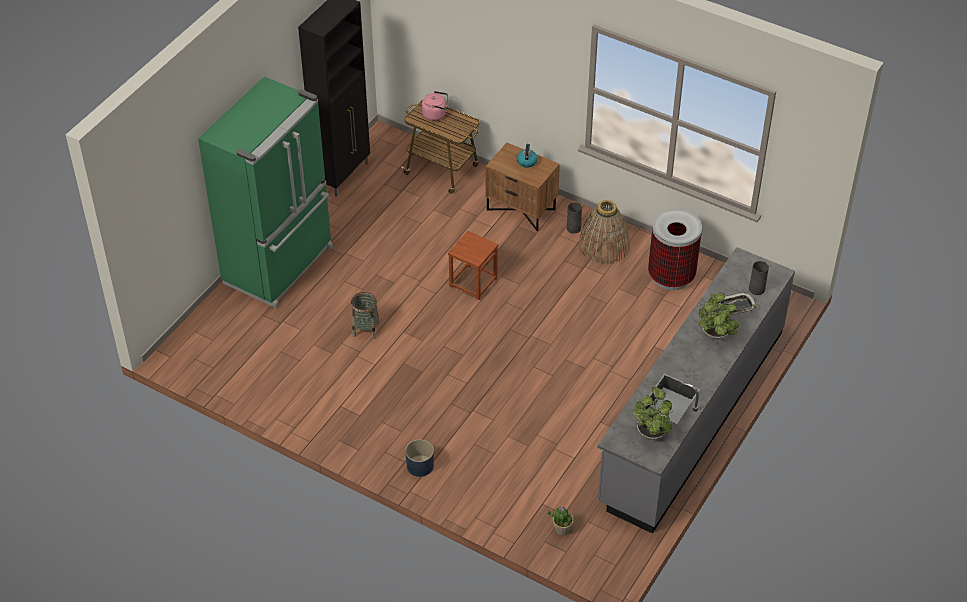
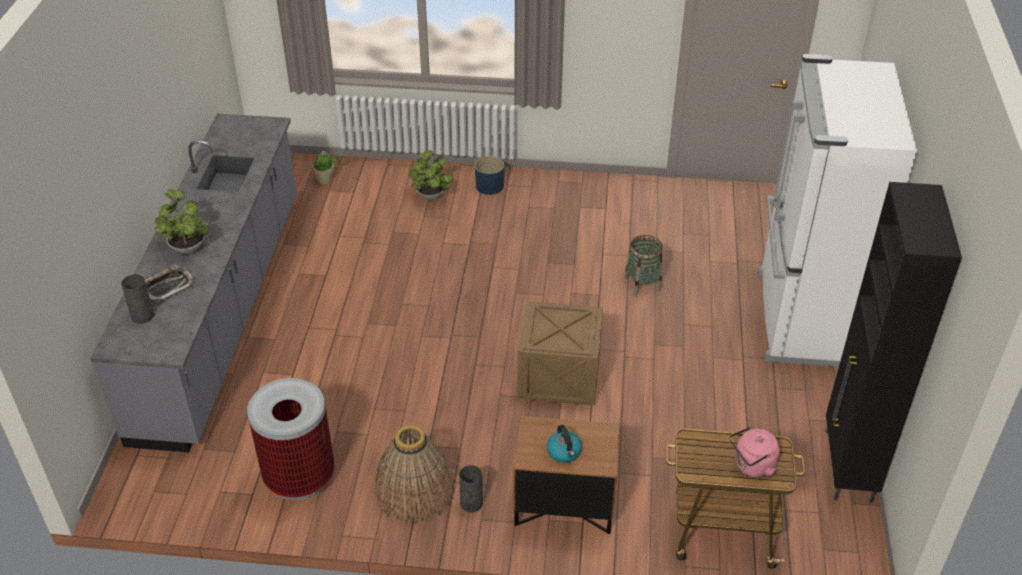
camera: 155 degrees right, 5 degrees down
green fridge [198,76,333,308] -> white fridge [758,54,917,367]
brown stool [448,231,498,300] -> crate [517,301,603,405]
potted plant [633,387,672,440] -> potted plant moved to [409,150,452,200]

